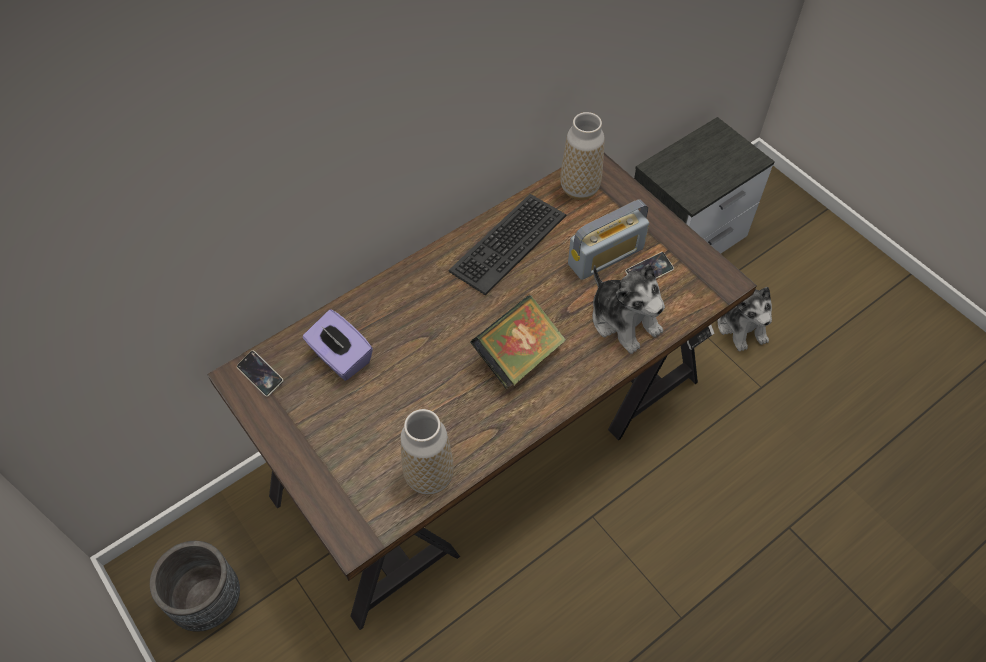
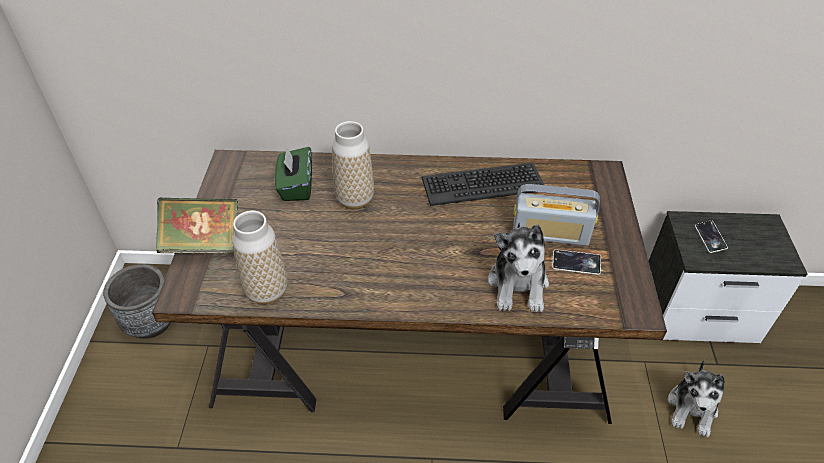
camera: 40 degrees right, 10 degrees down
phone [237,350,284,397] -> phone moved to [695,220,728,253]
purple tissue box [303,309,373,381] -> green tissue box [275,147,312,201]
book [470,295,566,389] -> book moved to [156,198,238,254]
vase [560,112,605,200] -> vase moved to [332,121,374,209]

